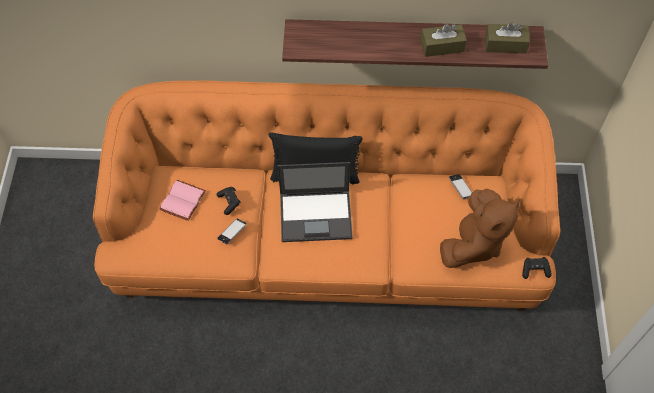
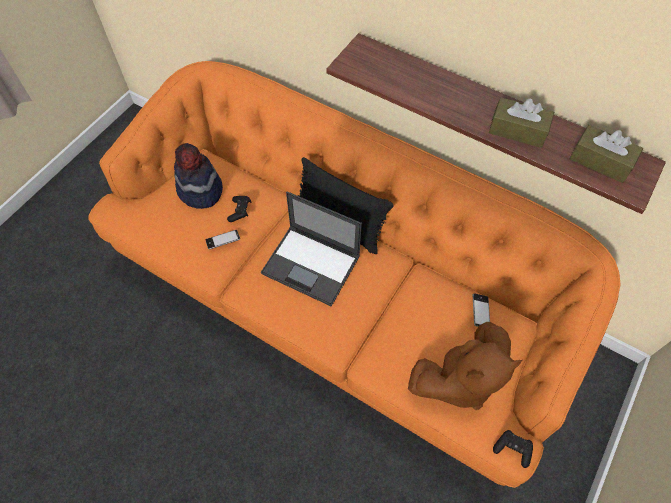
camera: 30 degrees right, 0 degrees up
pink book [159,180,206,221] -> hat [174,143,223,209]

